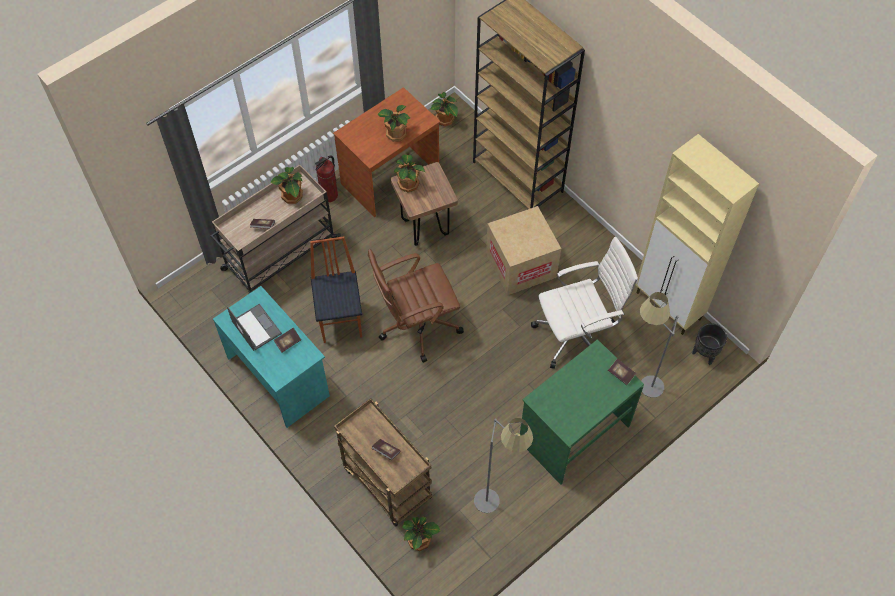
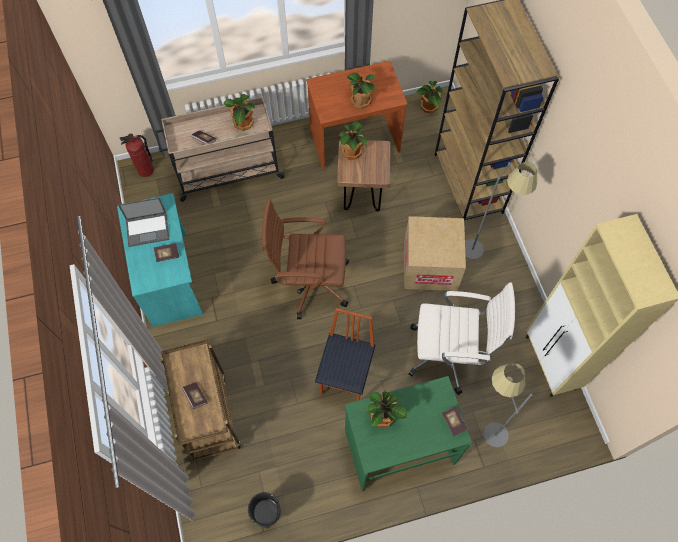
camera: 25 degrees right, 5 degrees up
laptop [227,304,282,351] -> laptop turned 90 degrees clockwise [118,197,169,247]
chair [310,237,362,343] -> chair moved to [315,308,376,401]
fire extinguisher [315,156,338,202] -> fire extinguisher moved to [120,133,154,177]
potted plant [402,517,441,551] -> potted plant moved to [366,391,407,427]
grey floor lamp [474,418,533,513] -> grey floor lamp moved to [465,162,537,259]
black planter [692,323,727,365] -> black planter moved to [248,492,281,529]

